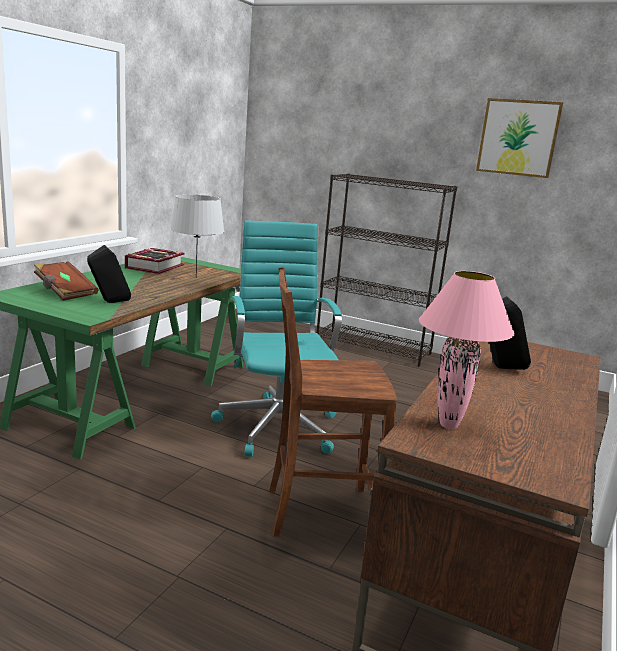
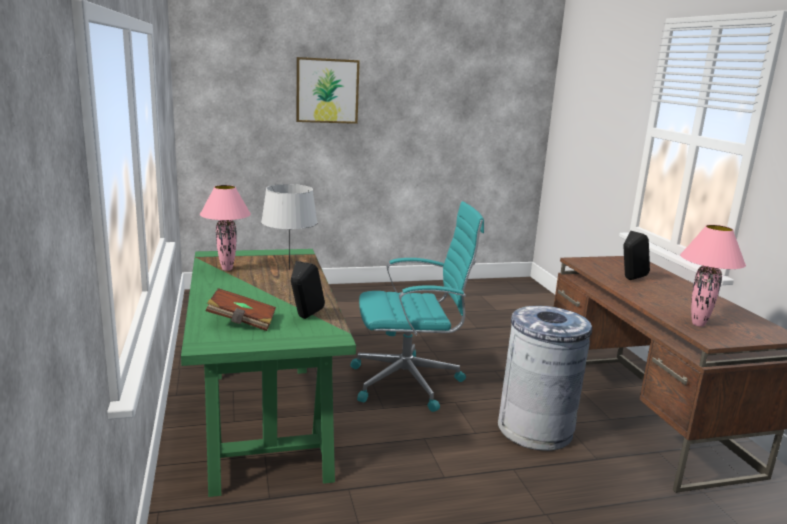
camera: 40 degrees left, 0 degrees up
book [125,248,185,274] -> pink table lamp [200,185,251,271]
turquoise office chair [211,220,342,457] -> turquoise office chair turned 135 degrees clockwise [350,201,484,412]
brown chair [269,267,397,536] -> grey trash can [498,306,592,451]
black bookcase [316,174,457,366] -> none
picture [476,98,563,178] -> picture moved to [296,57,360,124]

